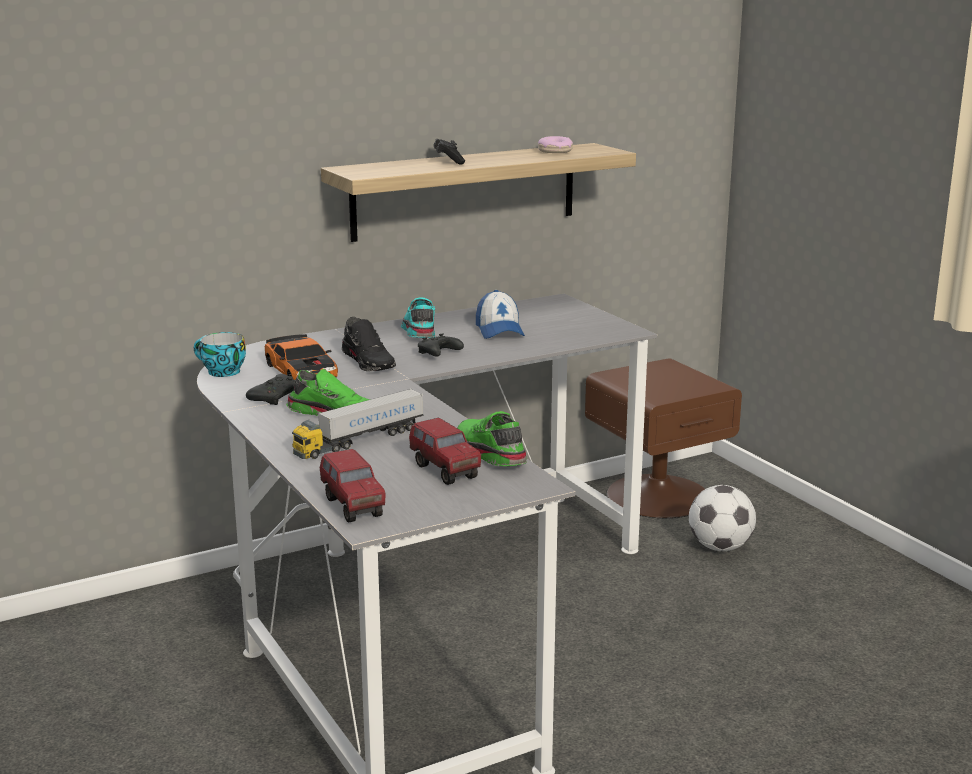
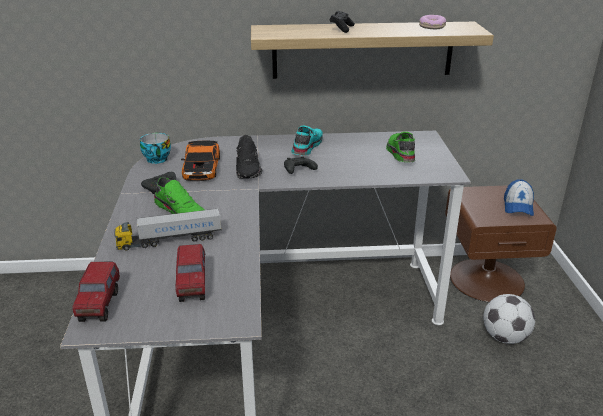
camera: 25 degrees right, 10 degrees up
green shoe [457,411,527,466] -> green shoe moved to [386,132,415,162]
cap [476,290,525,339] -> cap moved to [504,179,534,216]

